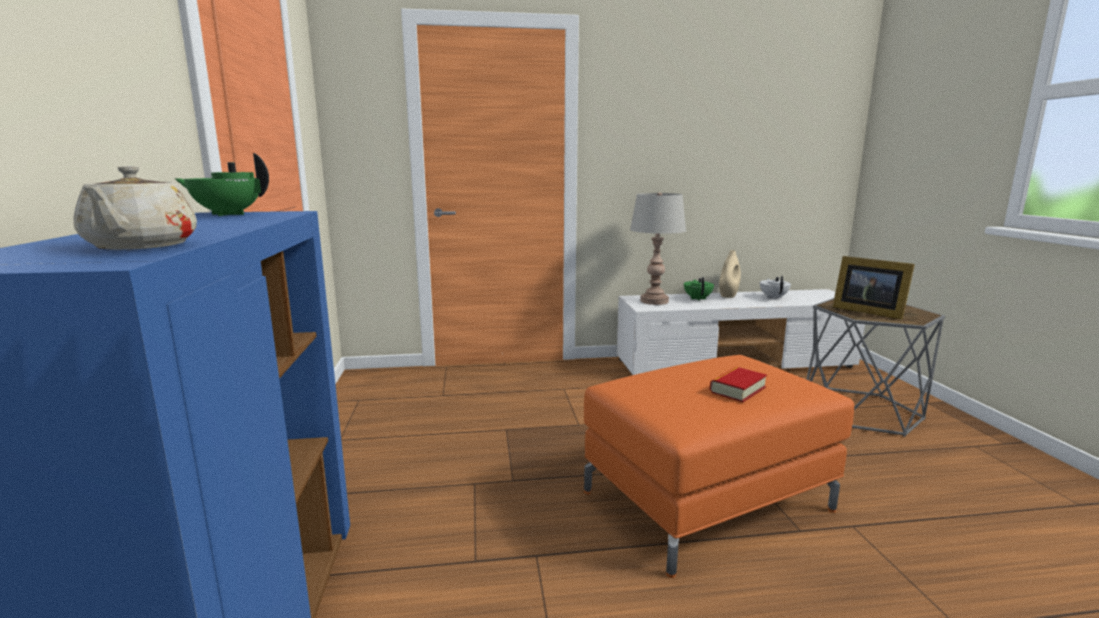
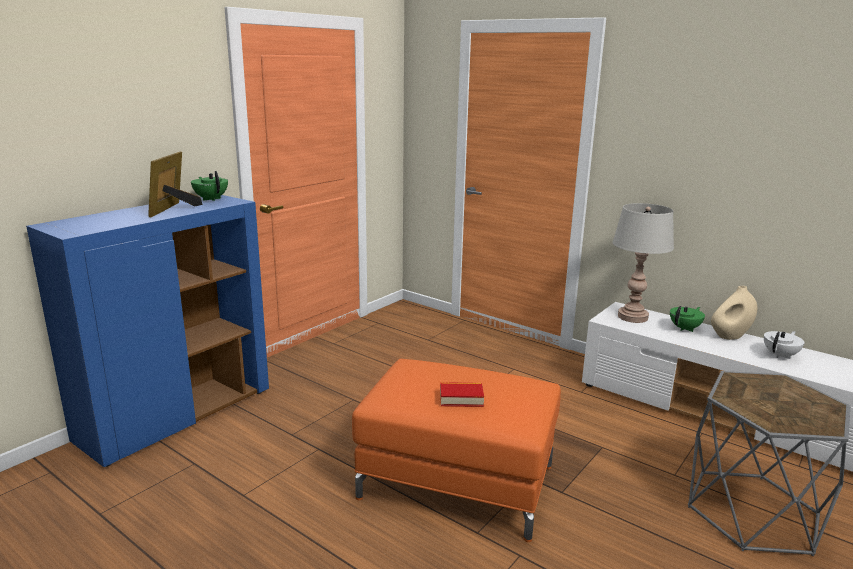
camera: 45 degrees right, 5 degrees up
beige teapot [74,166,197,250] -> none
picture frame [833,256,915,320] -> picture frame moved to [148,152,202,217]

